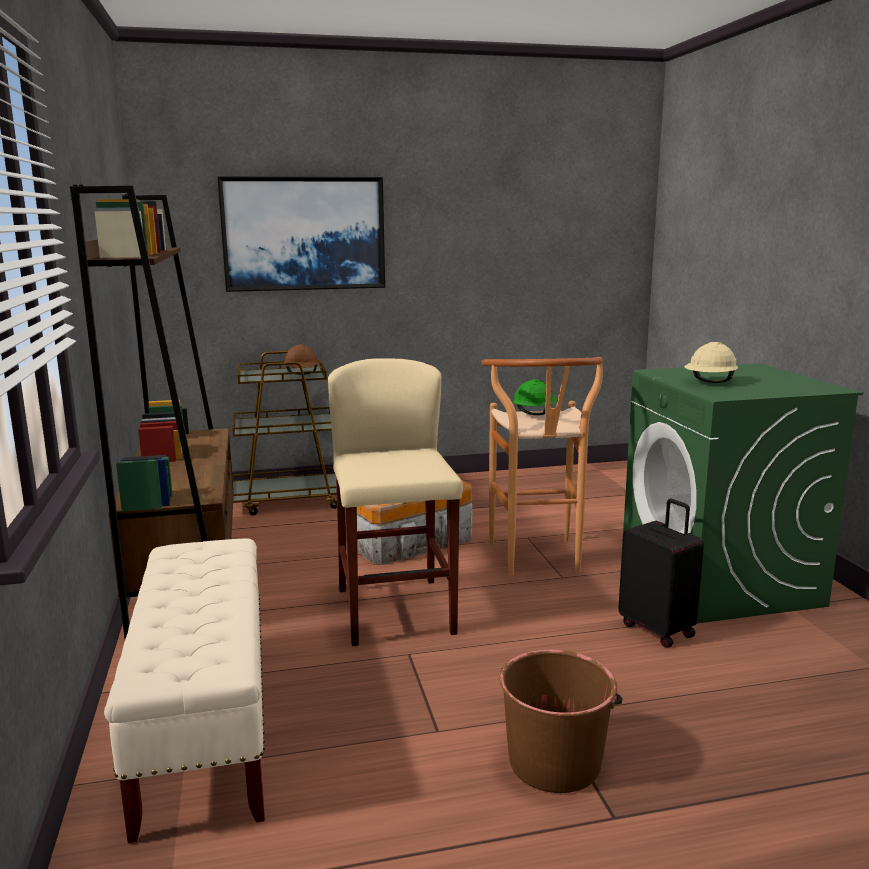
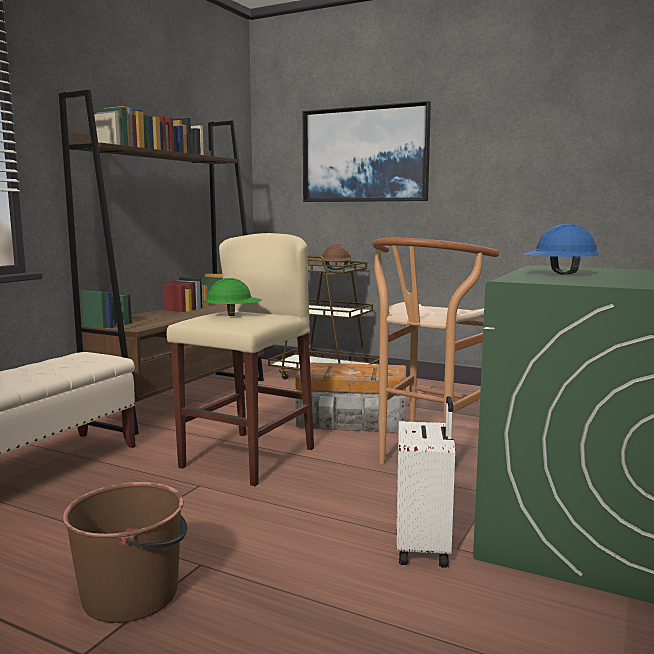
camera: 40 degrees right, 5 degrees down
green hard hat [513,379,558,415] -> green hard hat moved to [205,278,262,316]
black suitcase [618,499,704,648] -> white suitcase [397,396,455,568]
beige hard hat [684,342,738,383] -> blue hard hat [523,224,599,275]

